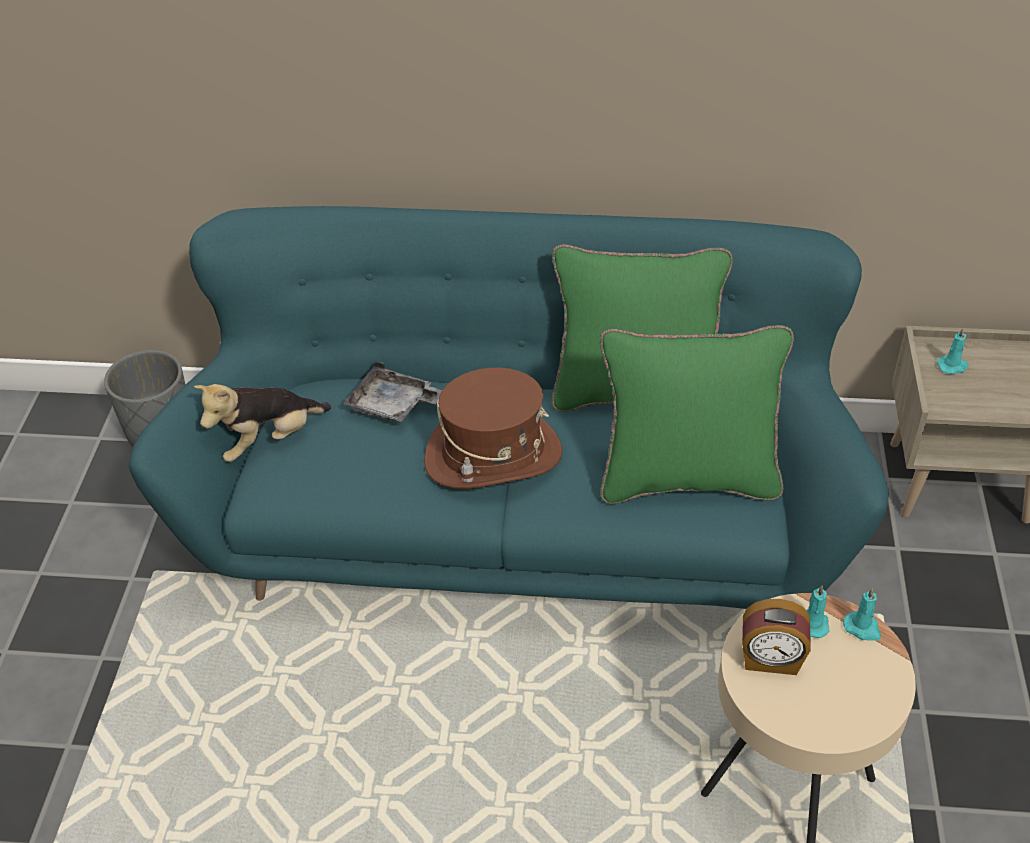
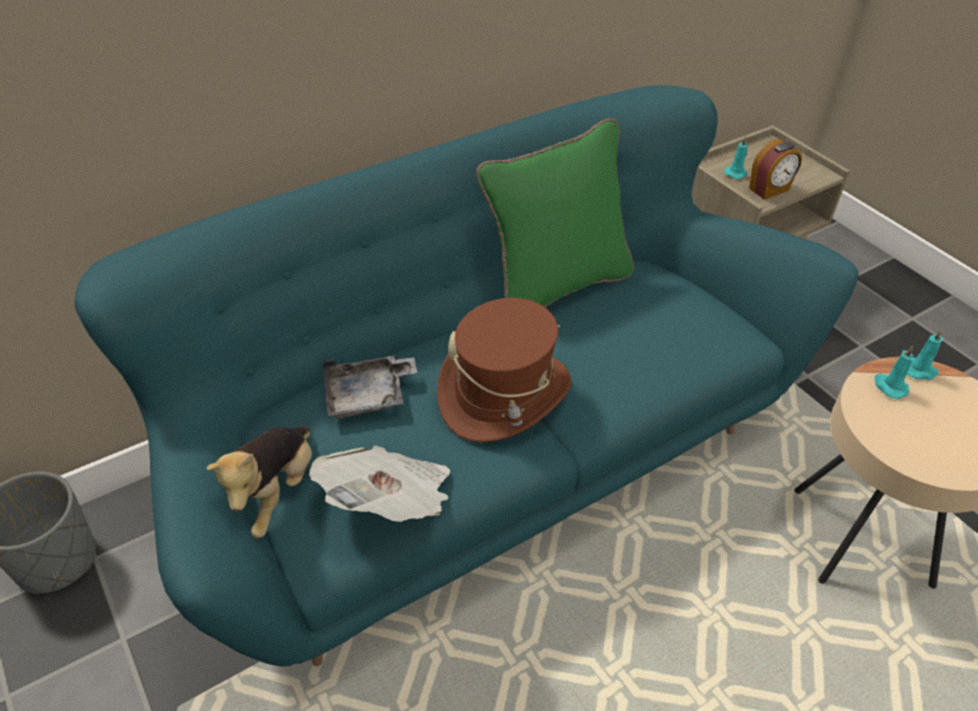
camera: 40 degrees left, 0 degrees up
green pillow [600,325,794,504] -> none
alarm clock [742,599,811,675] -> alarm clock moved to [749,139,802,199]
none -> newspaper [309,445,450,522]

